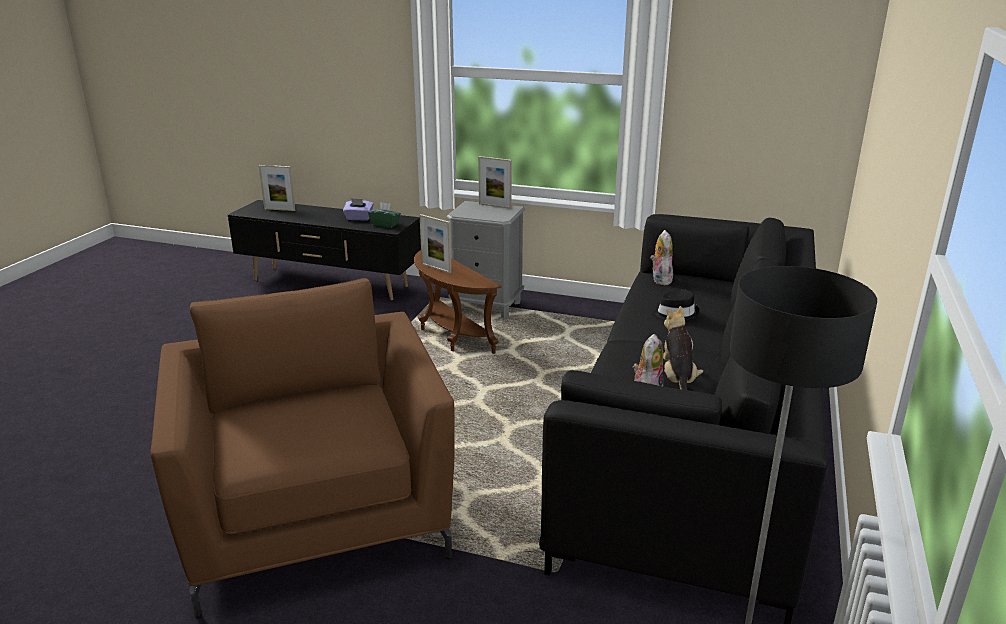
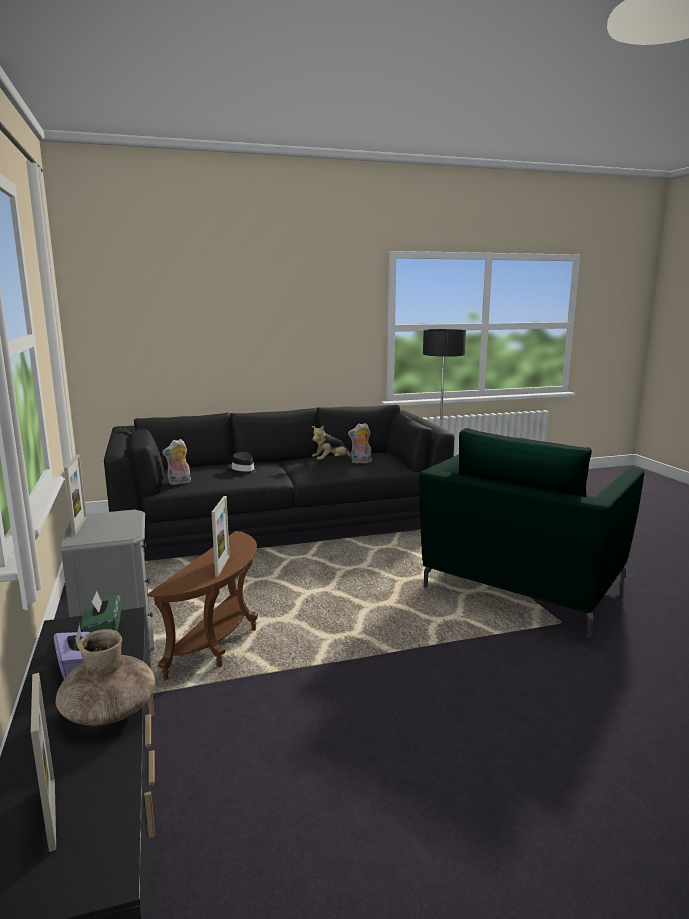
camera: 125 degrees left, 10 degrees down
brown armchair [151,278,455,618] -> green armchair [419,428,644,639]
none -> brown vase [56,629,155,726]

